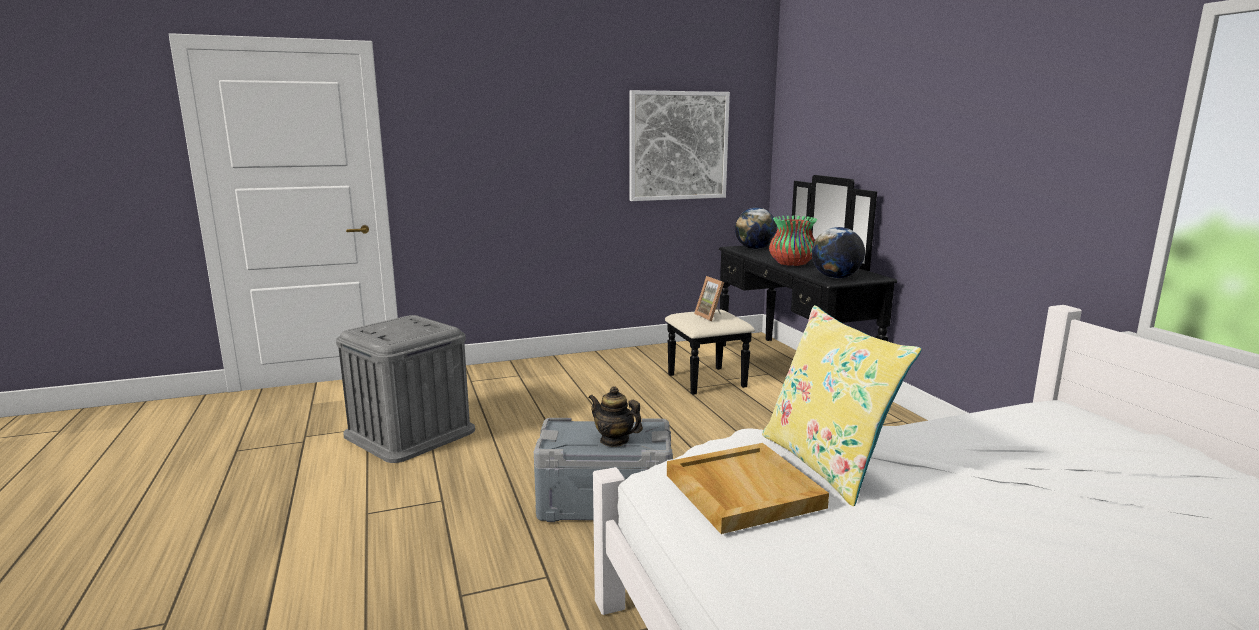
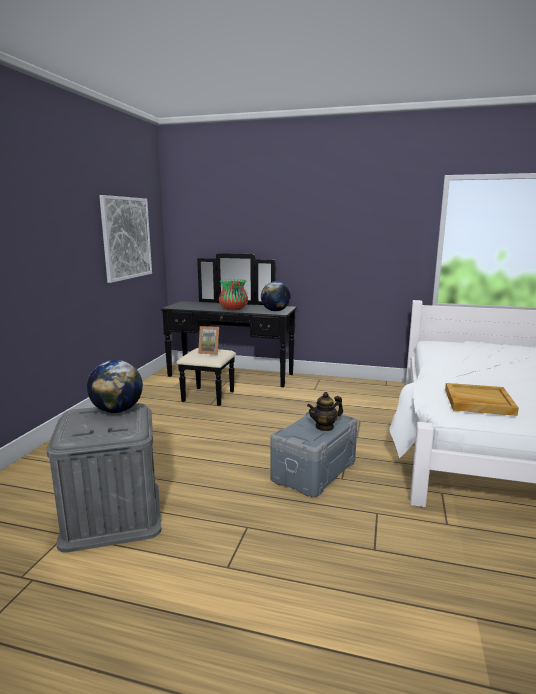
camera: 55 degrees left, 0 degrees up
globe [735,207,777,249] -> globe moved to [87,360,143,413]
yellow pillow [762,305,922,506] -> none

